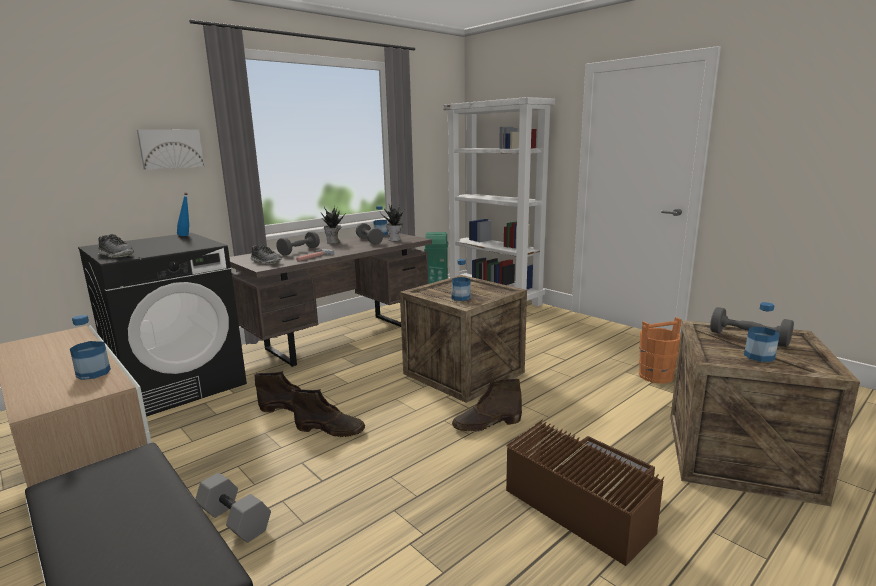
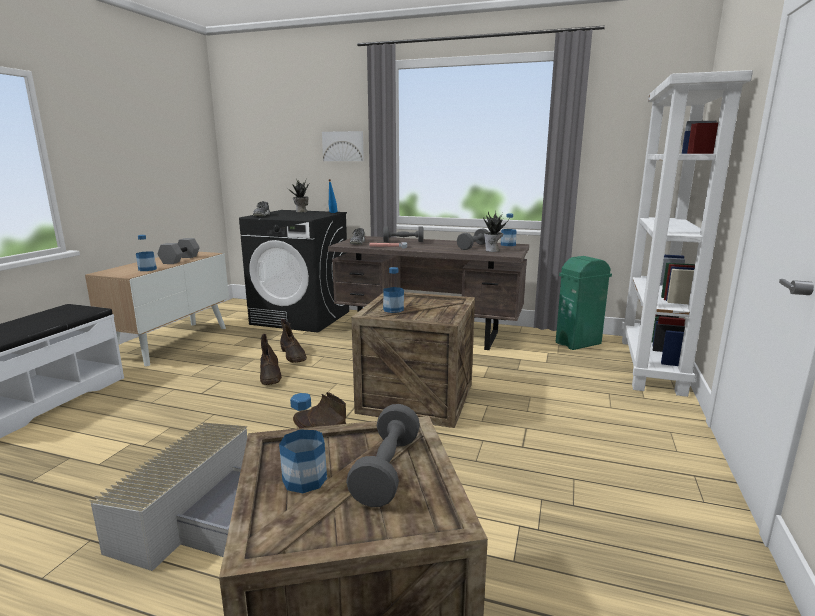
camera: 60 degrees right, 0 degrees up
grey dumbbell [195,473,271,543] -> grey dumbbell moved to [157,238,200,264]
potted plant [321,207,345,244] -> potted plant moved to [288,179,309,212]
brown storage box [506,419,664,566] -> grey storage box [89,422,247,571]
orange bucket [639,317,682,384] -> none

